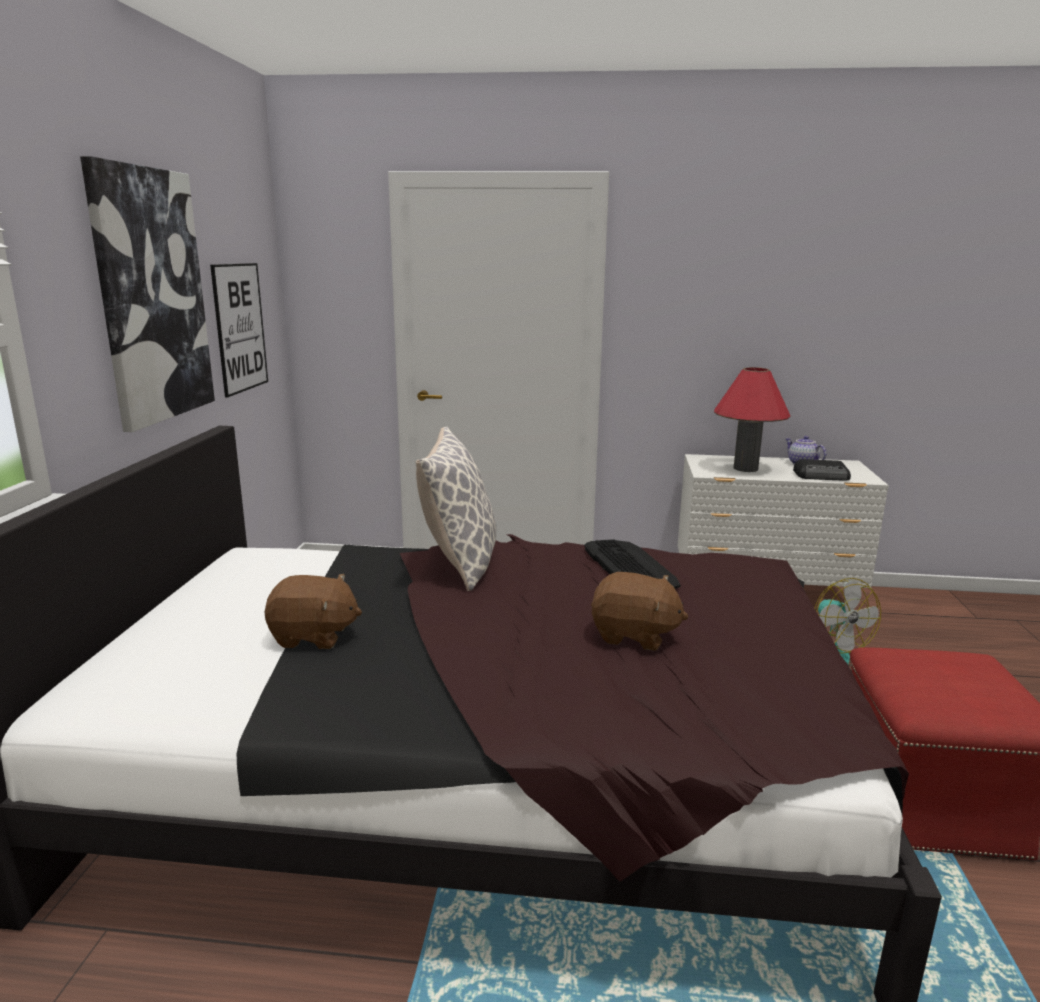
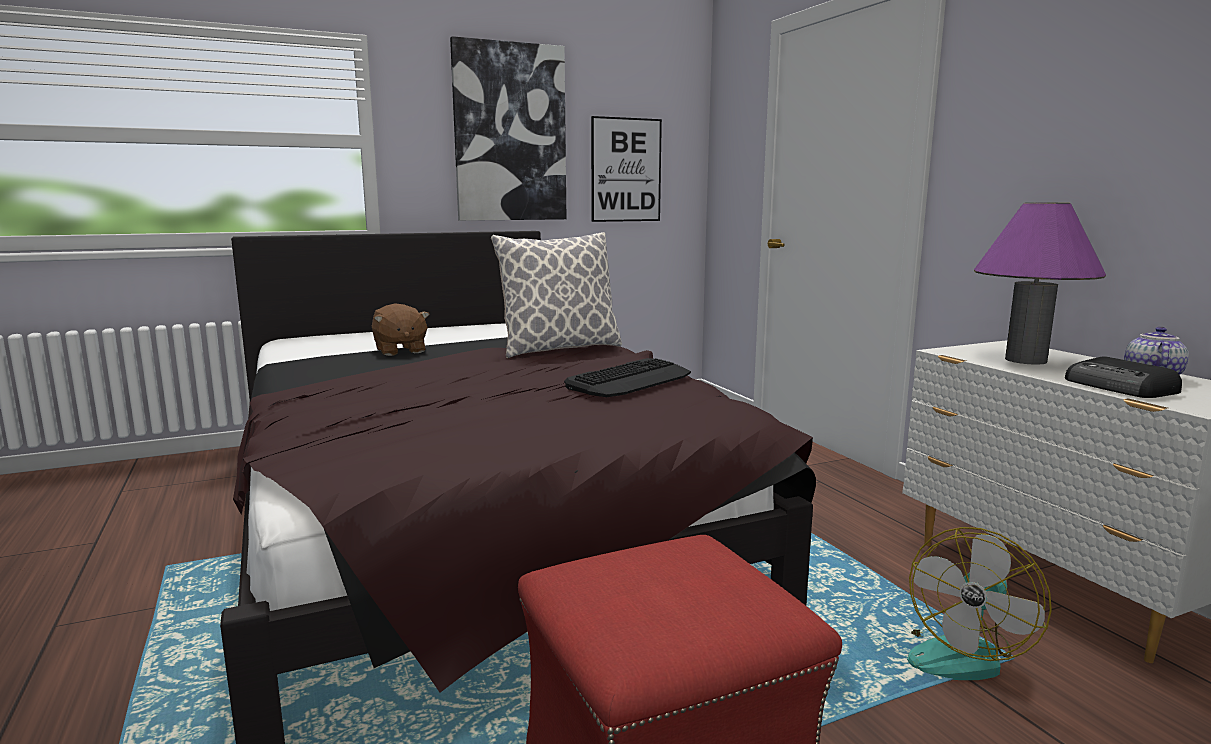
camera: 60 degrees right, 5 degrees down
brown plush toy [591,572,688,651] -> none
red table lamp [714,367,791,472] -> purple table lamp [974,202,1106,365]

